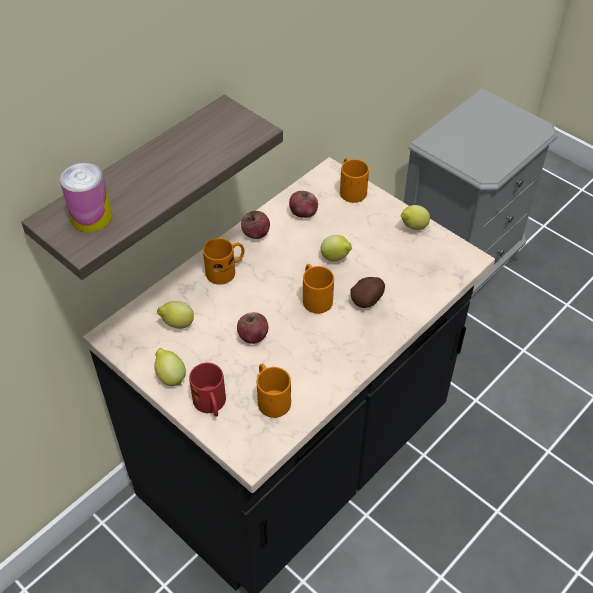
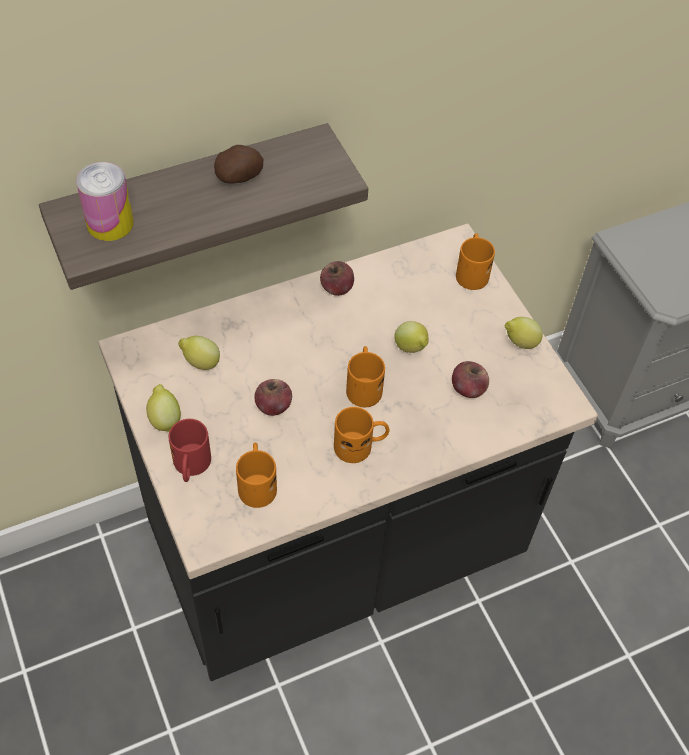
camera: 20 degrees right, 5 degrees up
orange mug [203,238,245,285] -> orange mug moved to [334,407,389,463]
apple [289,191,318,218] -> apple moved to [452,361,489,398]
potato [350,277,385,308] -> potato moved to [214,145,263,183]

